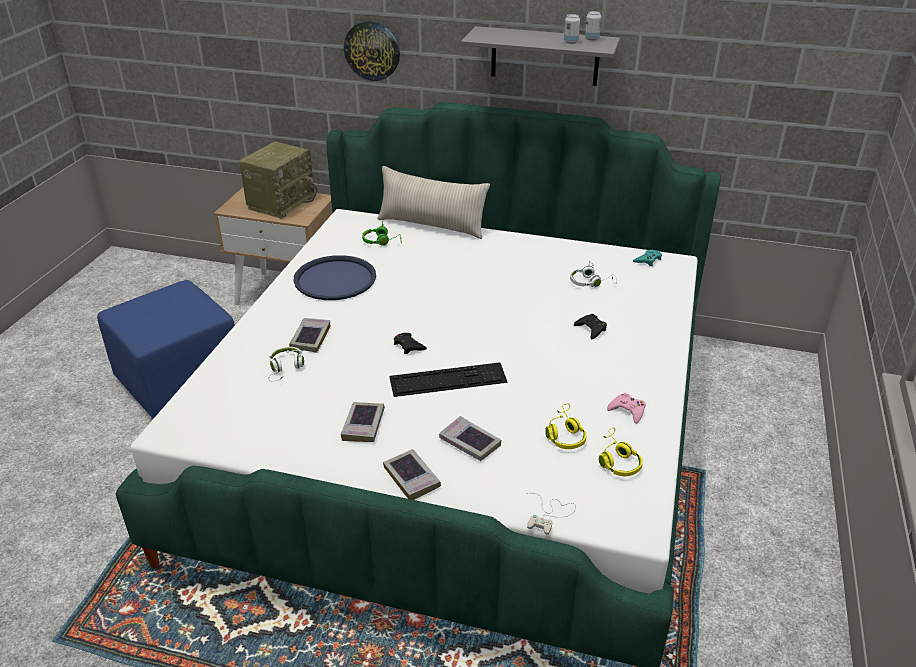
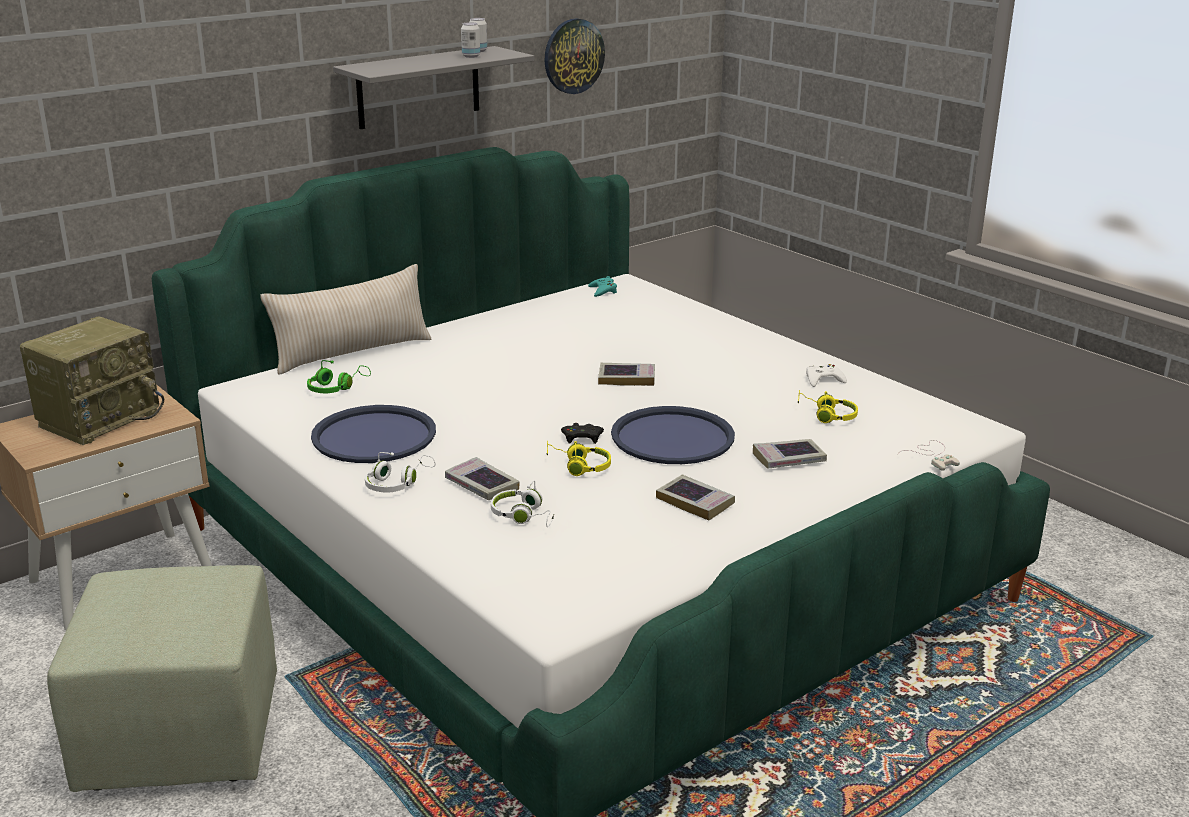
camera: 55 degrees left, 10 degrees down
blue ottoman [97,280,235,419] -> green ottoman [47,565,277,792]
radio [239,142,317,219] -> radio turned 60 degrees clockwise [20,316,164,445]
wall clock [344,21,400,81] -> wall clock moved to [544,18,605,94]
book [383,449,441,500] -> book moved to [598,363,655,386]
keyboard [389,362,508,397] -> blue tray [611,406,735,464]
white headphones [570,261,617,287] -> white headphones moved to [365,452,435,493]
black game controller [574,314,607,339] -> none
yellow headphones [599,427,643,476] -> yellow headphones moved to [547,441,611,476]
pink game controller [607,393,645,424] -> white game controller [806,364,847,387]

